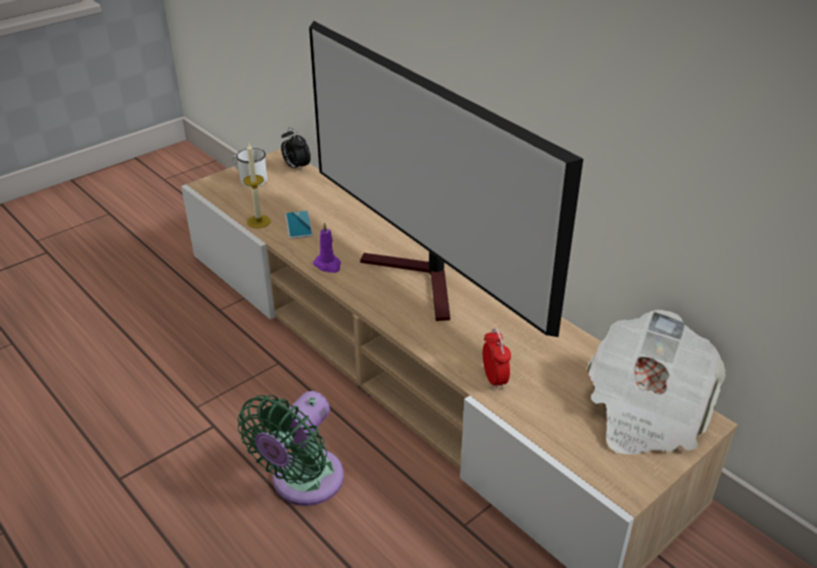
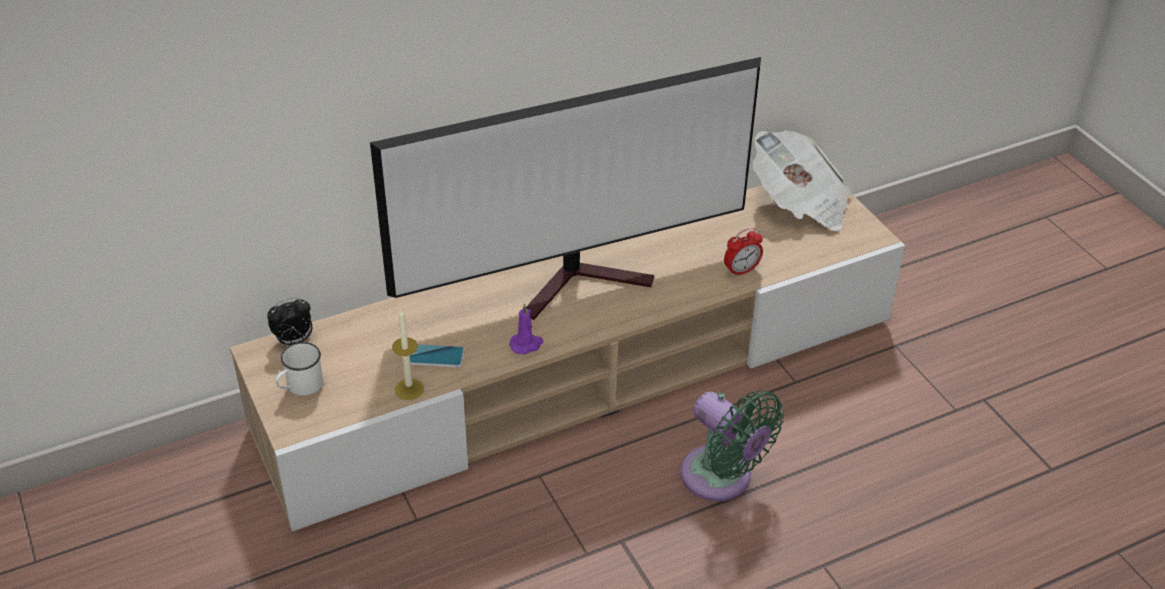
camera: 75 degrees left, 5 degrees up
alarm clock [483,328,511,390] -> alarm clock turned 150 degrees clockwise [724,228,763,277]

